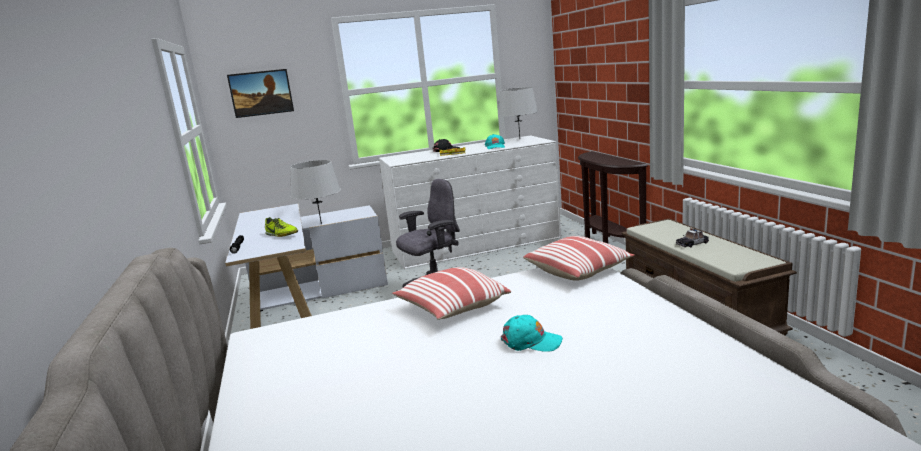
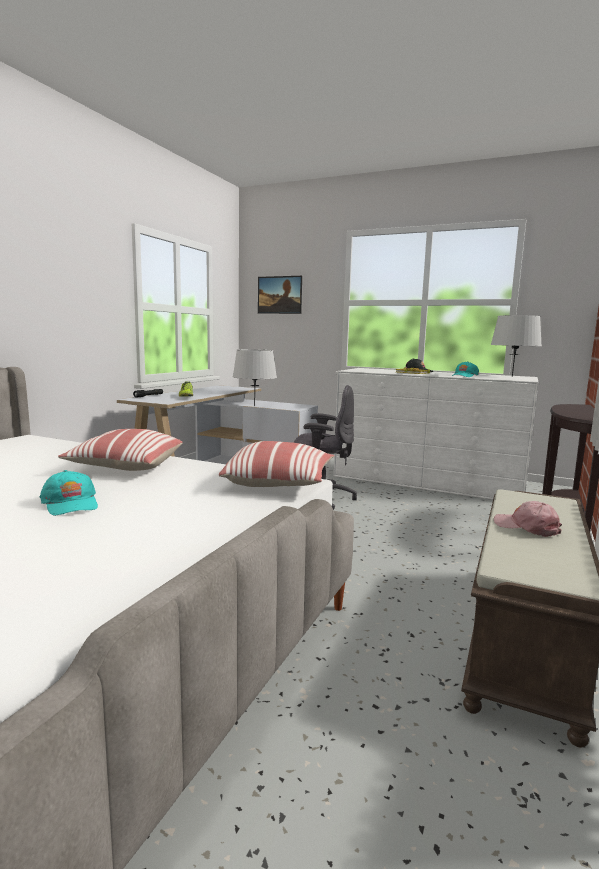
camera: 40 degrees right, 5 degrees down
toy car [676,228,709,248] -> pink cap [494,501,562,537]

